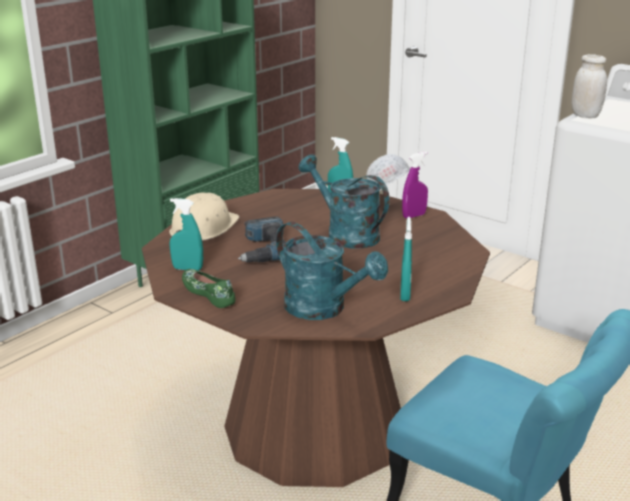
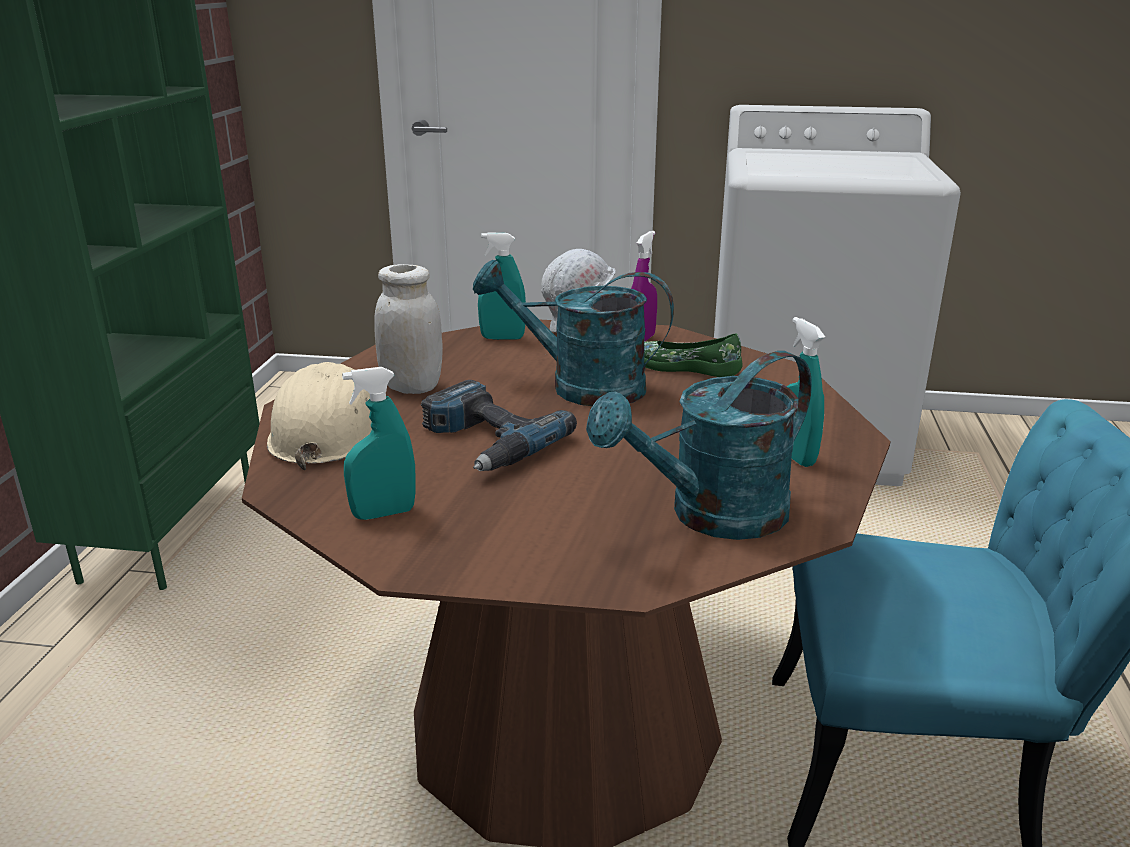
camera: 30 degrees left, 0 degrees up
green shoe [182,269,236,308] -> green shoe moved to [644,334,743,377]
turquoise watering can [276,222,388,320] -> turquoise watering can turned 135 degrees clockwise [586,351,812,540]
white jar [571,54,607,118] -> white jar moved to [374,264,443,394]

